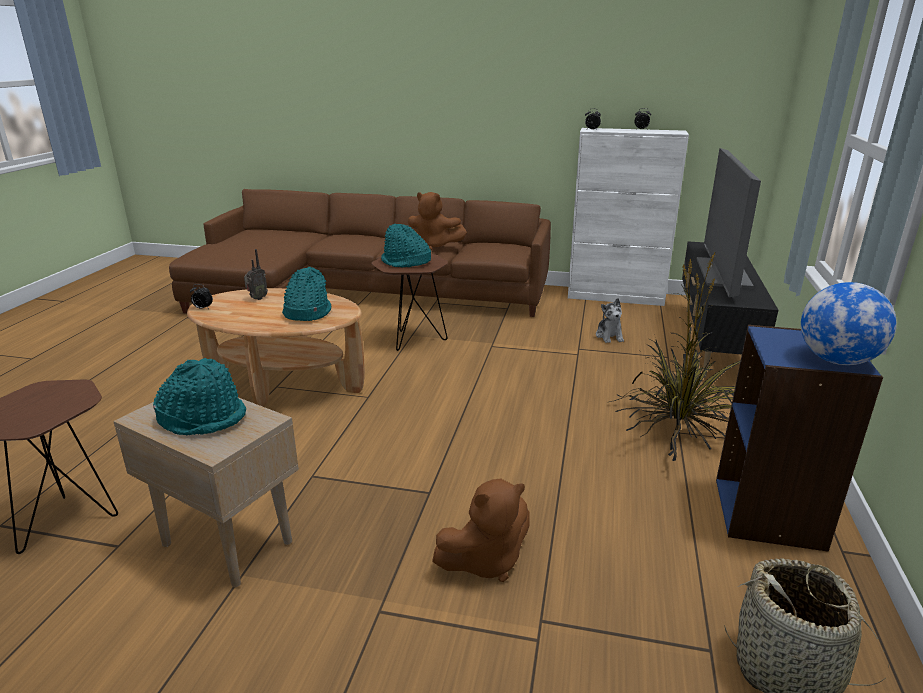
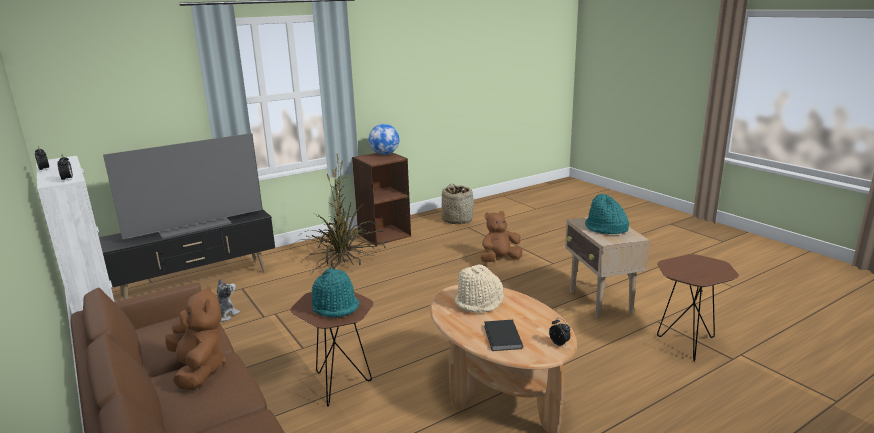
camera: 135 degrees left, 5 degrees down
radio [244,249,268,300] -> black book [484,320,523,351]
turquoise hat [282,267,332,321] -> beige hat [455,264,504,313]
brown plush toy [432,478,530,582] -> brown plush toy turned 45 degrees counterclockwise [481,211,522,262]
blue bookcase [716,325,883,552] -> brown bookcase [352,153,411,246]

